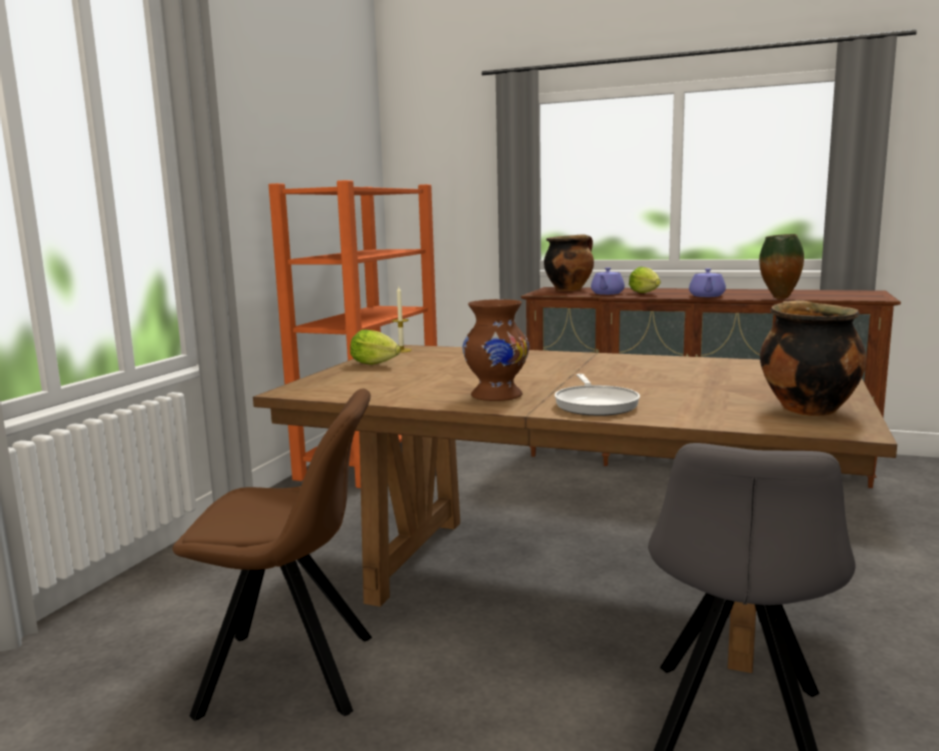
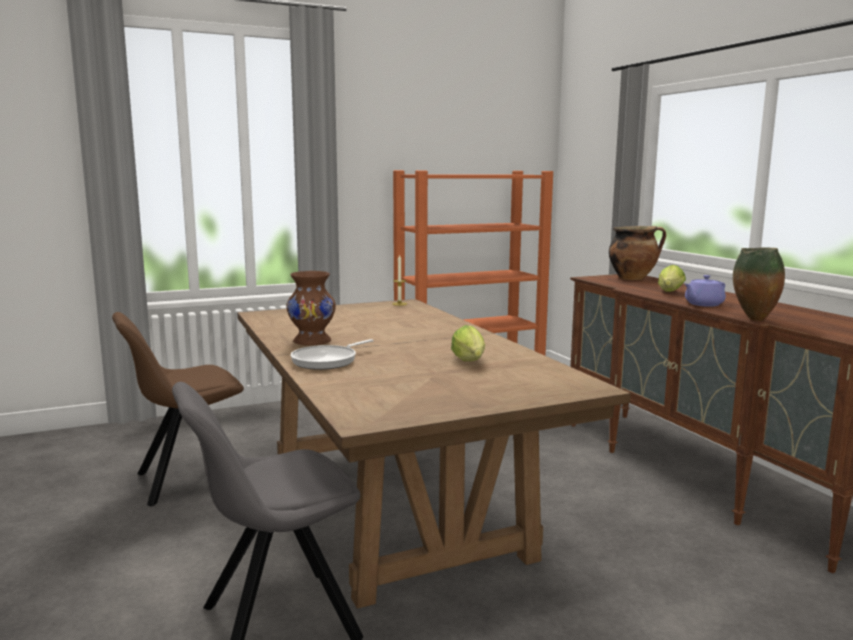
camera: 45 degrees right, 0 degrees up
brown chair [173,388,372,721] -> brown chair turned 105 degrees clockwise [112,312,244,506]
lettuce [350,330,401,365] -> lettuce moved to [451,325,485,361]
purple teapot [591,267,625,295] -> none
cooking pot [760,300,866,416] -> none

